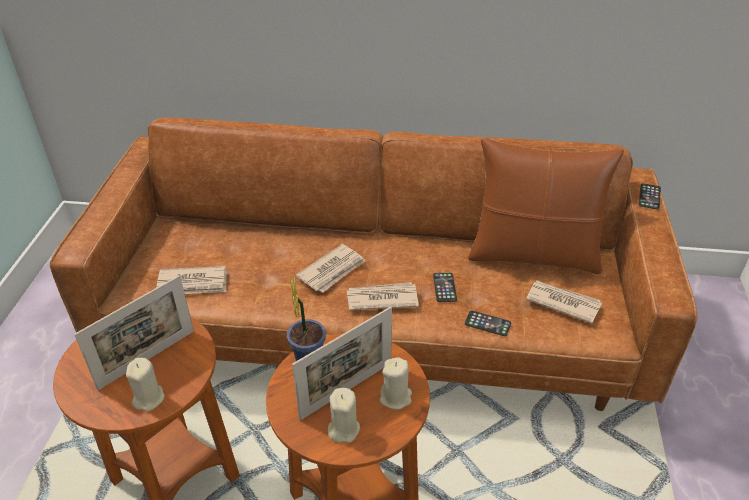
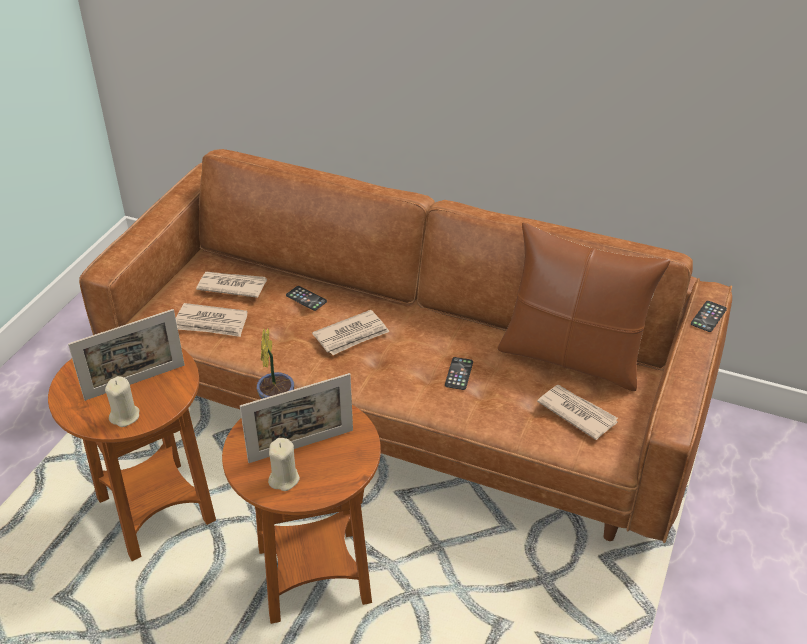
camera: 15 degrees right, 0 degrees up
newspaper [347,282,419,310] -> newspaper moved to [196,272,267,298]
beige candle [380,357,412,410] -> none
phone [465,311,511,336] -> phone moved to [286,286,327,311]

